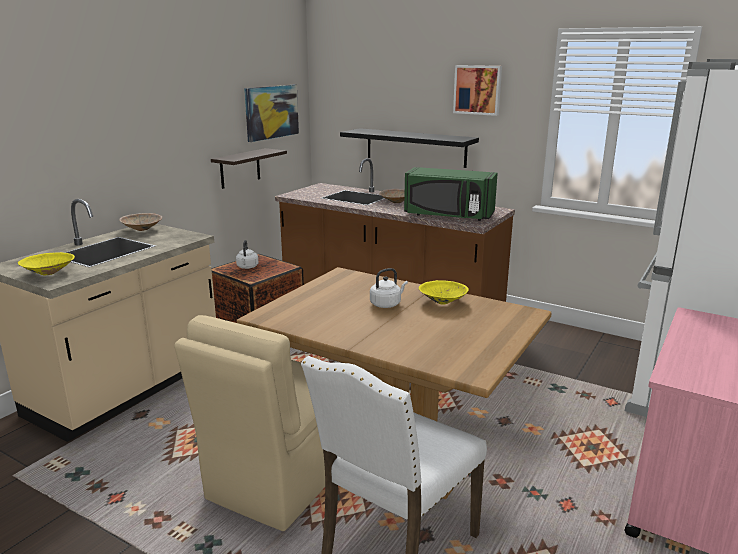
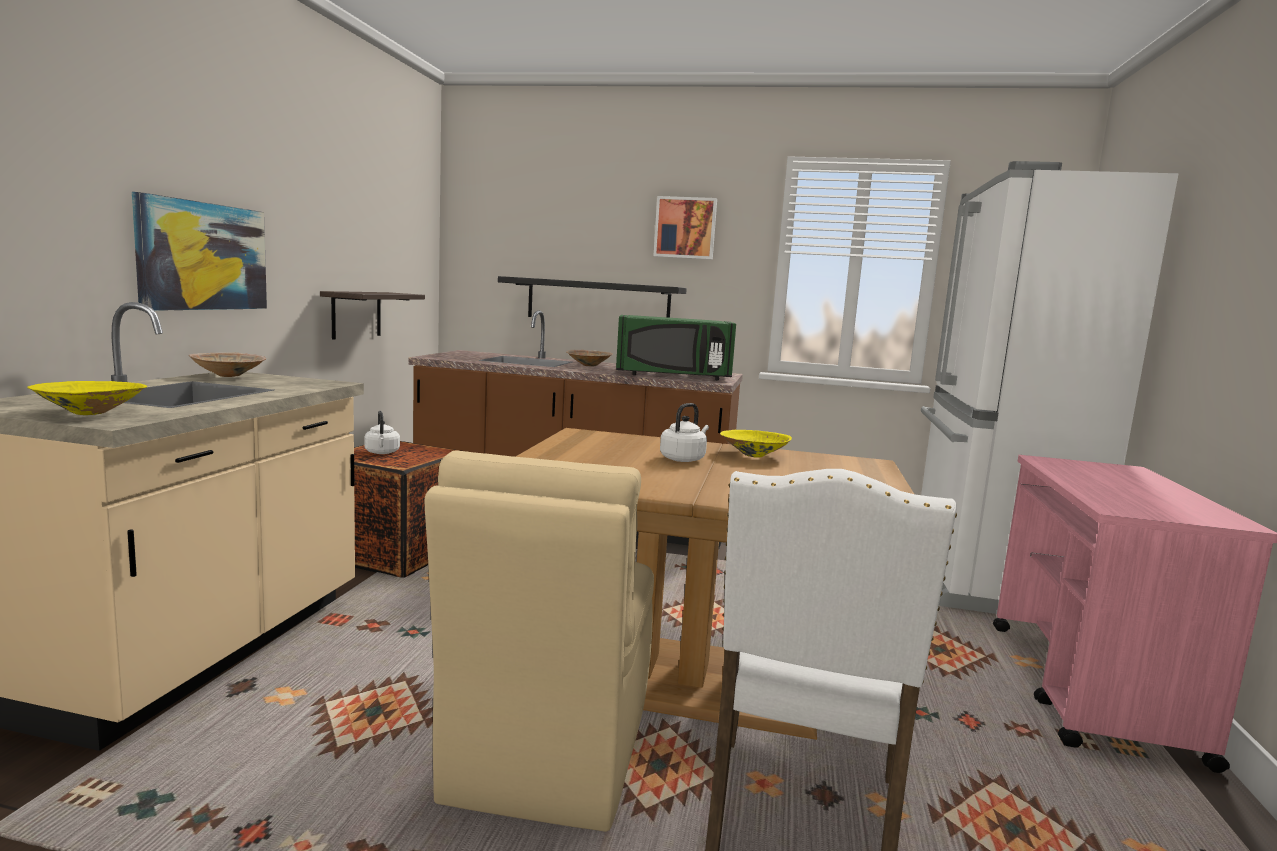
camera: 20 degrees left, 10 degrees down
picture [244,85,299,142] -> picture moved to [132,192,267,311]

